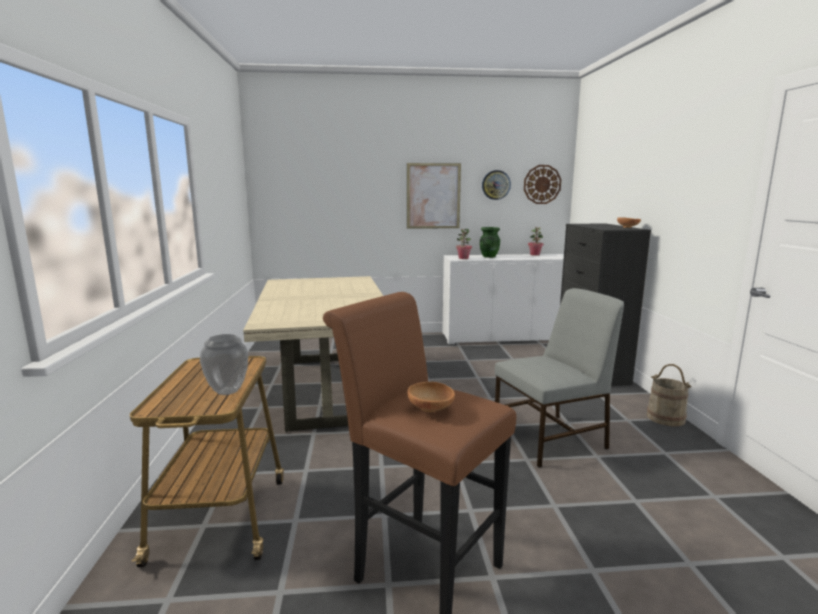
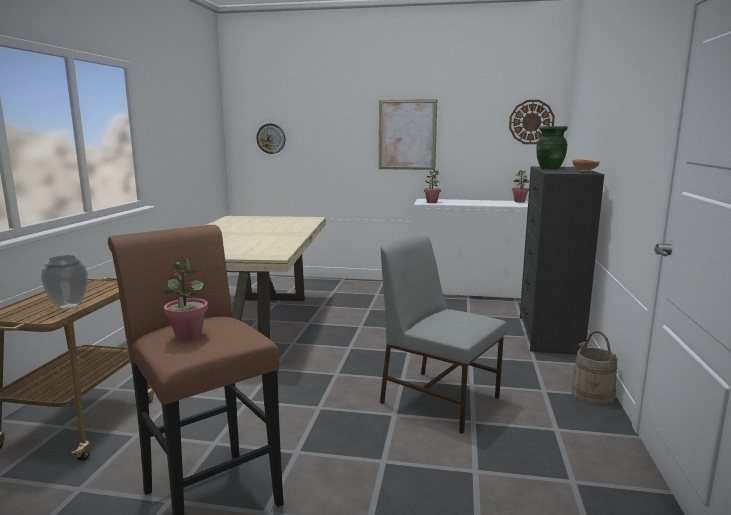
camera: 15 degrees right, 0 degrees up
brown bowl [407,382,455,412] -> potted plant [163,257,208,341]
green vase [480,227,500,258] -> green vase moved to [536,126,568,169]
wall clock [482,170,511,200] -> wall clock moved to [256,124,285,154]
grey chair [495,288,624,468] -> grey chair turned 135 degrees counterclockwise [380,234,507,434]

